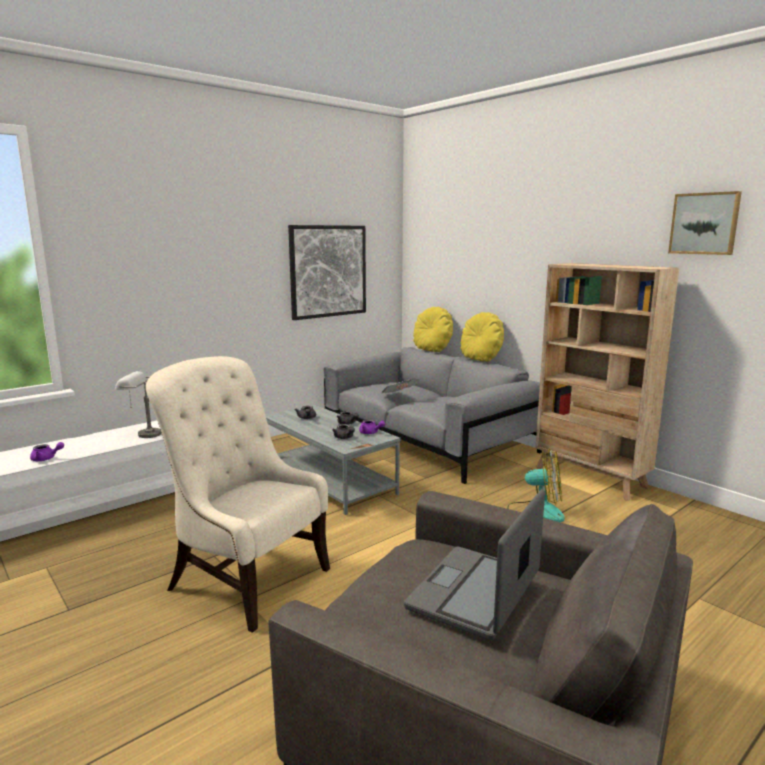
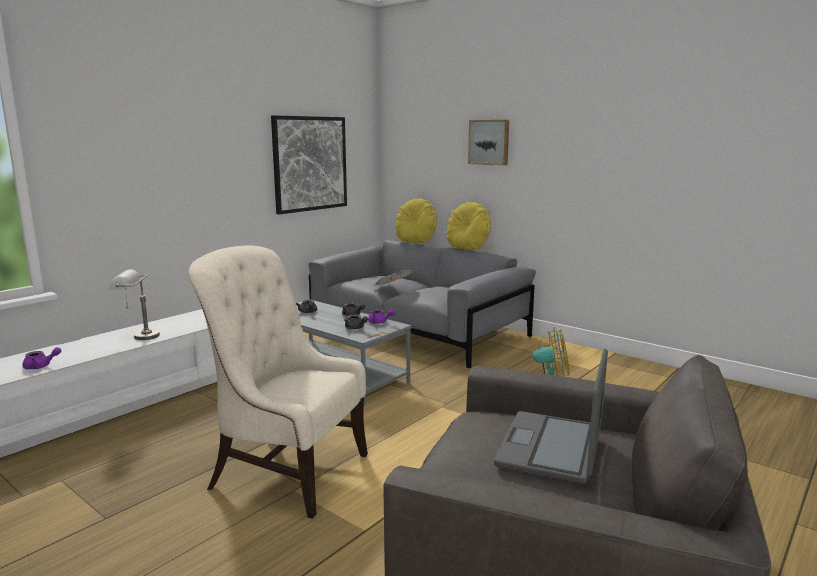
camera: 10 degrees left, 0 degrees up
beige bookcase [535,263,679,500] -> none
picture [668,191,742,255] -> picture moved to [468,120,509,165]

